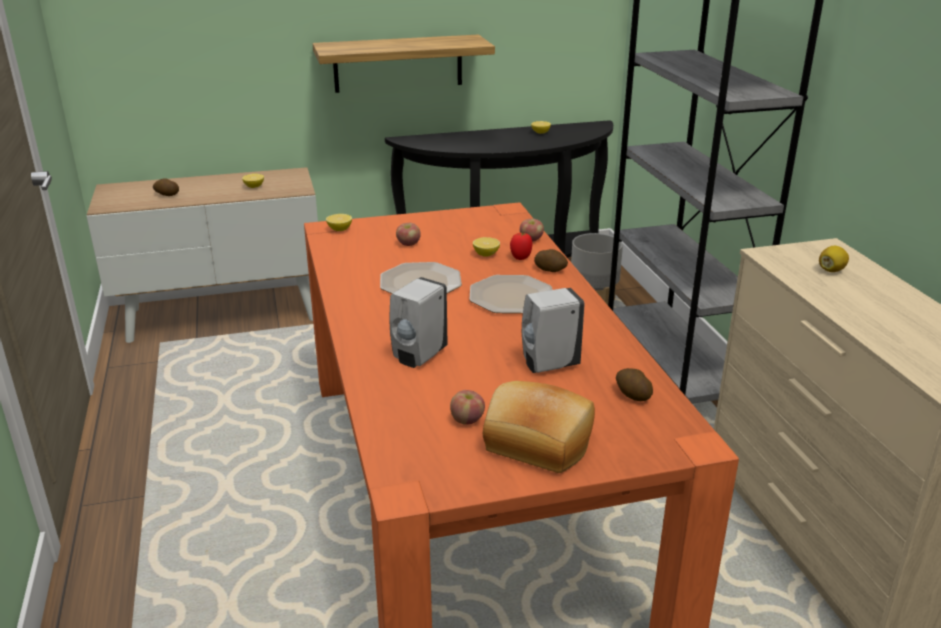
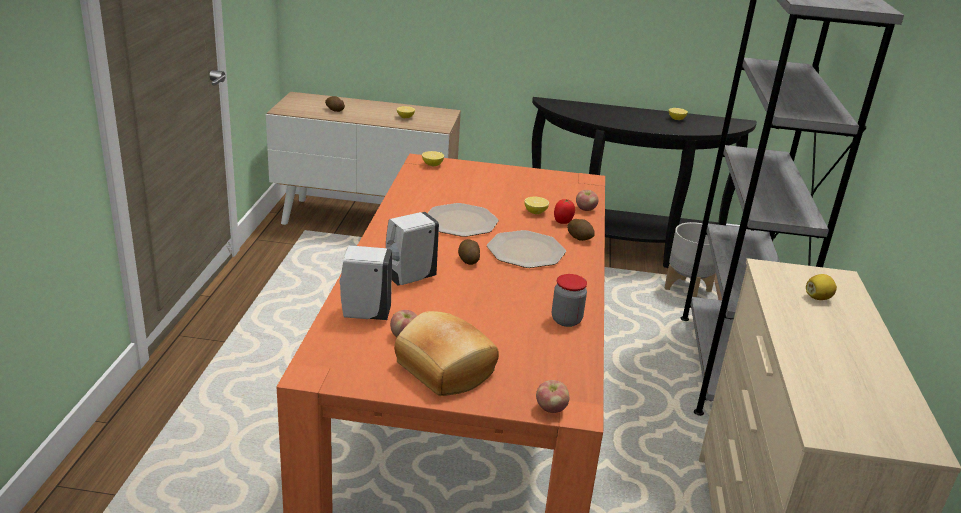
camera: 20 degrees right, 0 degrees up
shelf [313,34,495,93] -> none
apple [396,223,421,246] -> apple moved to [536,380,569,413]
white soap dispenser [522,288,585,373] -> white soap dispenser moved to [340,245,392,320]
potato [616,368,653,401] -> potato moved to [458,239,480,265]
none -> jar [552,274,587,327]

